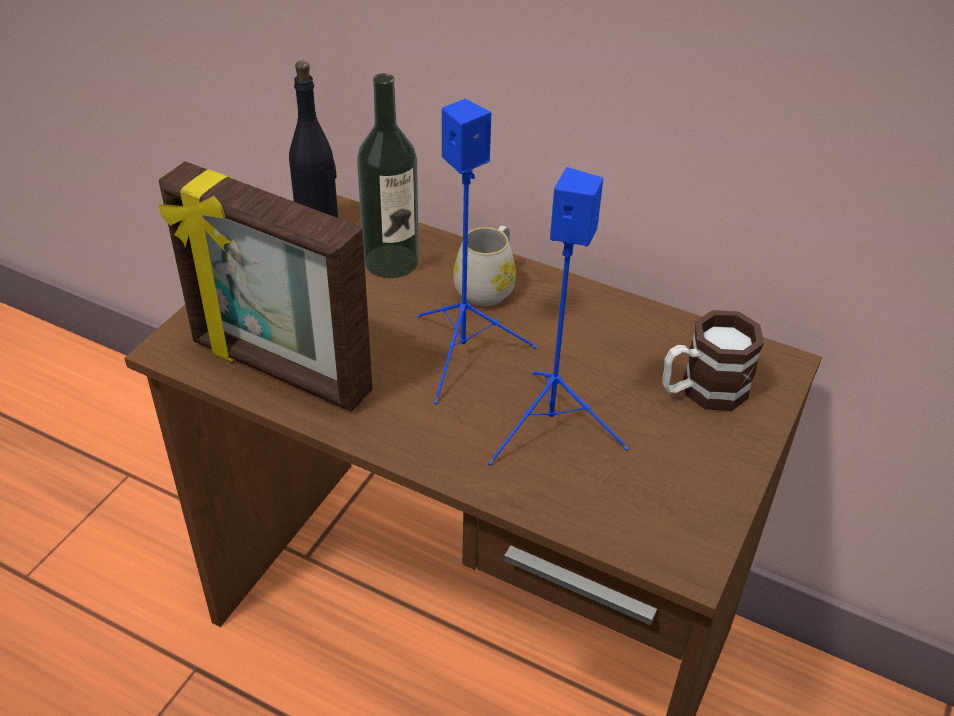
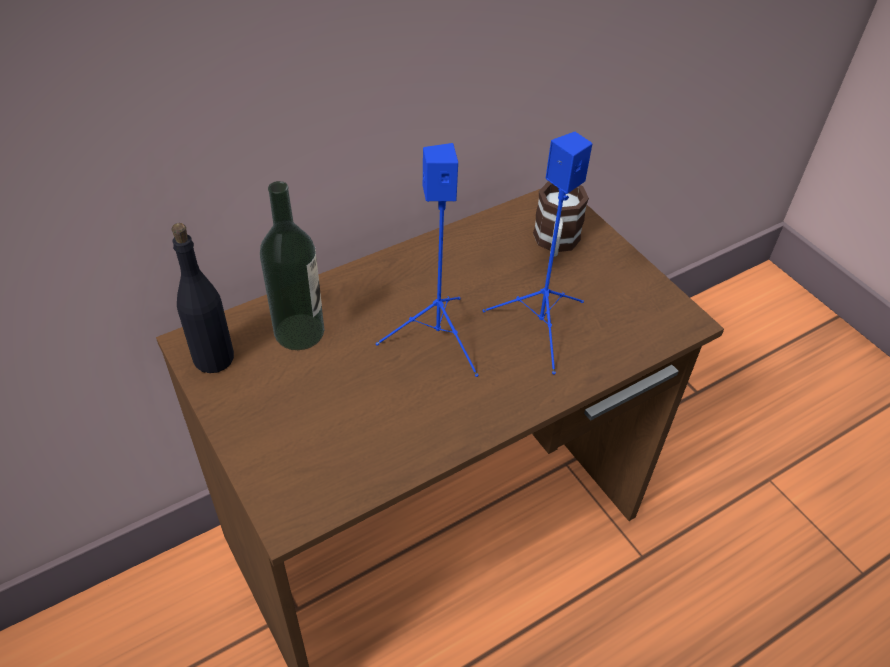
camera: 60 degrees left, 5 degrees up
picture frame [159,161,373,412] -> none
white mug [453,226,516,306] -> none

